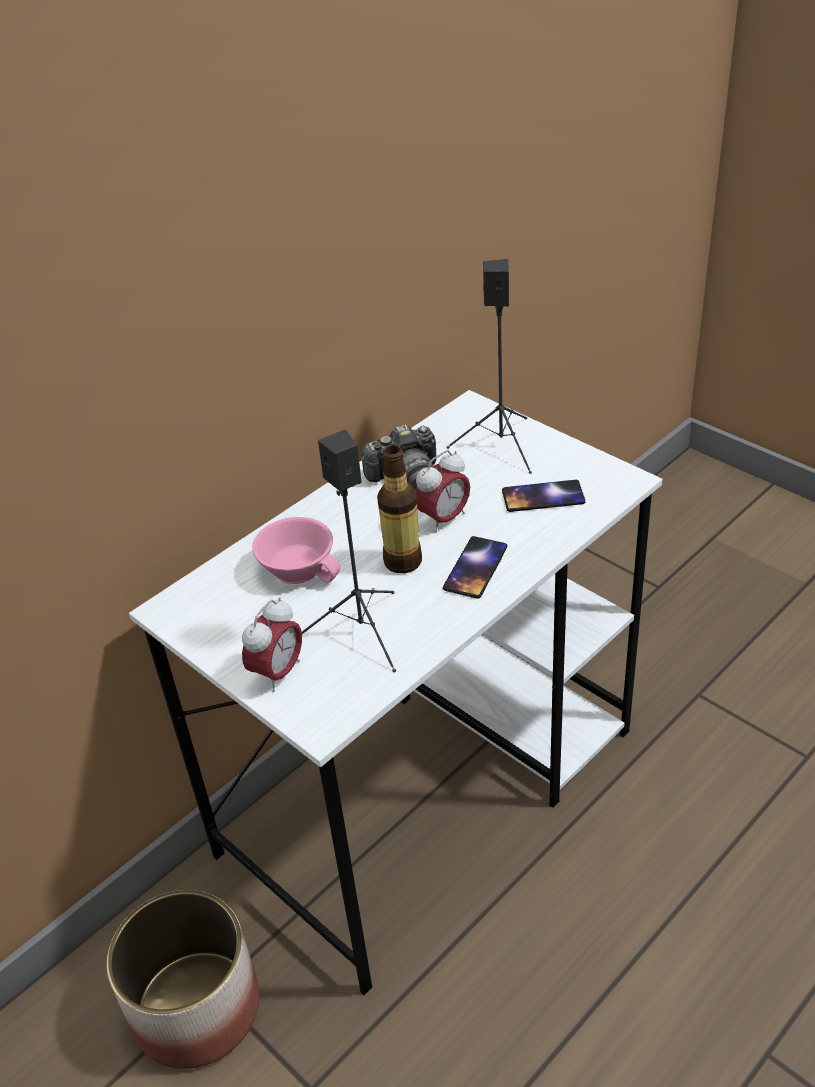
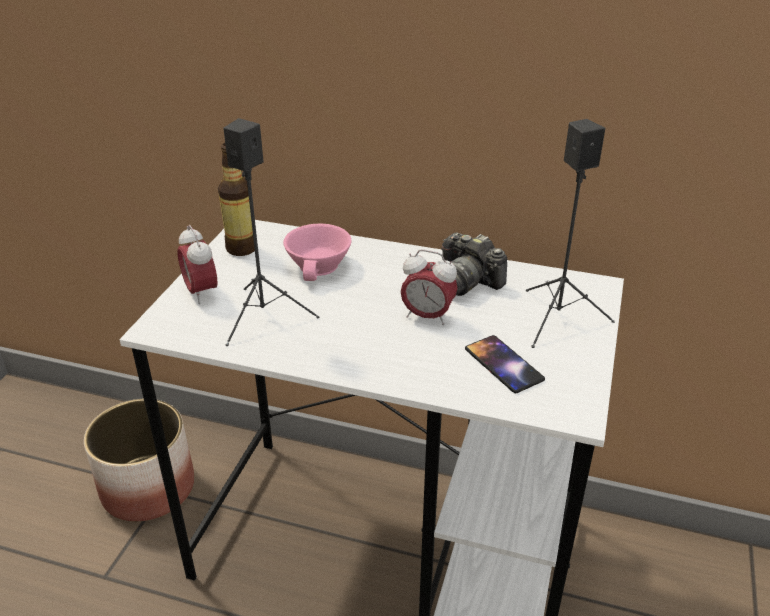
camera: 60 degrees right, 5 degrees down
alarm clock [242,597,302,692] -> alarm clock turned 60 degrees clockwise [177,225,218,304]
bottle [377,446,422,573] -> bottle moved to [218,143,255,256]
phone [443,536,507,599] -> none

